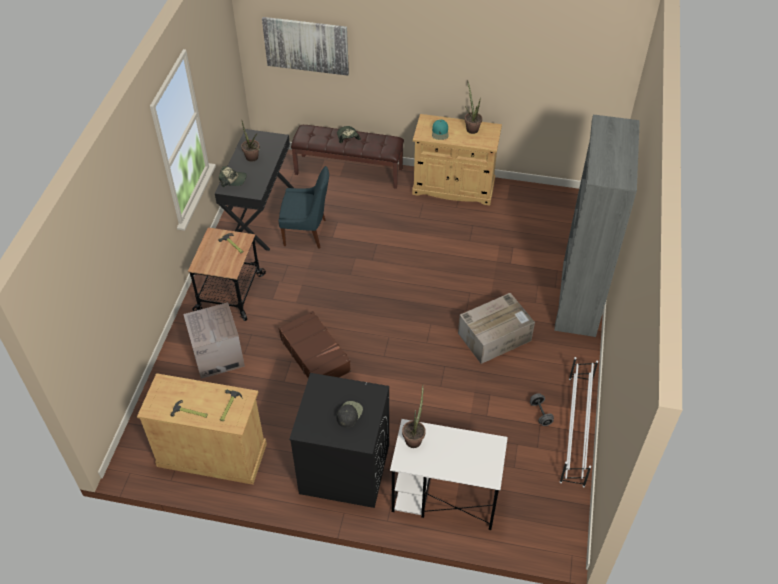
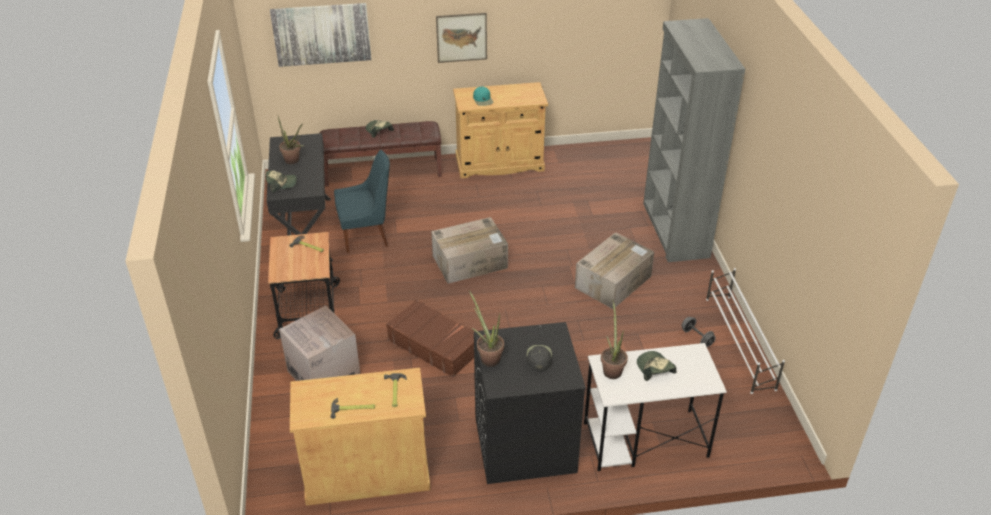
camera: 20 degrees left, 10 degrees down
potted plant [465,80,482,134] -> potted plant moved to [469,290,504,367]
none -> cardboard box [431,217,508,284]
none -> picture [436,13,487,63]
none -> cap [637,351,676,381]

